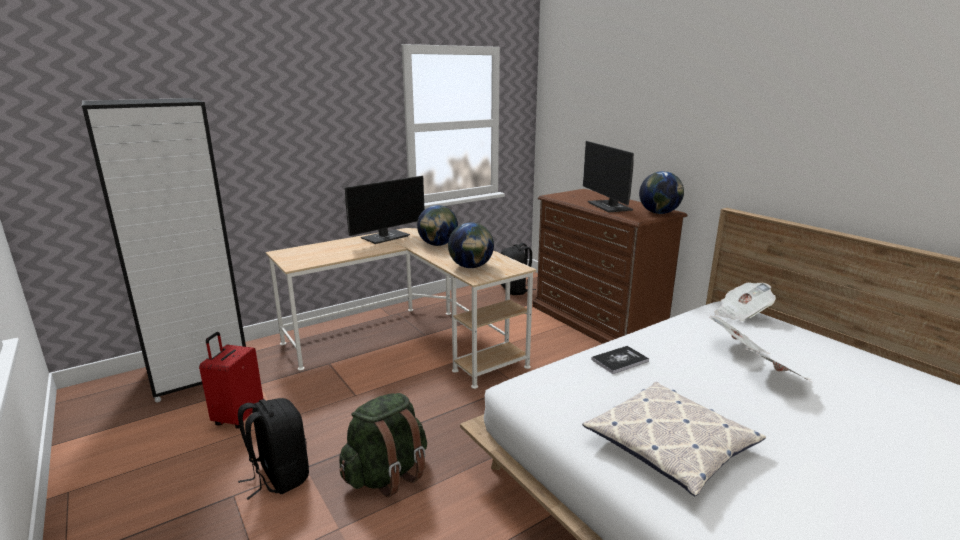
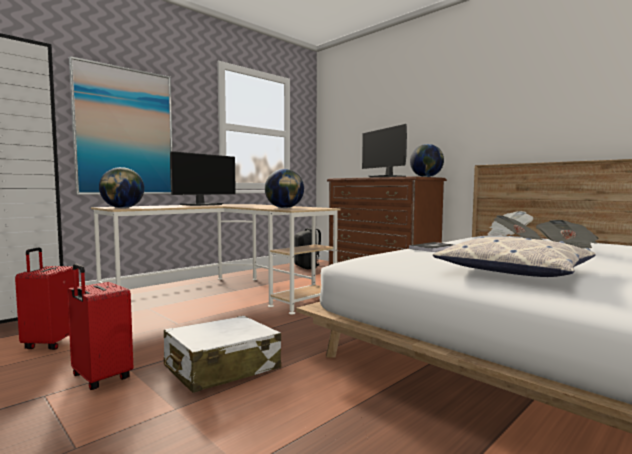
camera: 10 degrees left, 15 degrees down
black backpack [238,398,309,499] -> red suitcase [67,264,133,390]
green backpack [339,393,427,497] -> white suitcase [164,316,281,393]
globe [417,205,458,246] -> globe moved to [99,167,144,208]
none -> picture [69,56,173,195]

